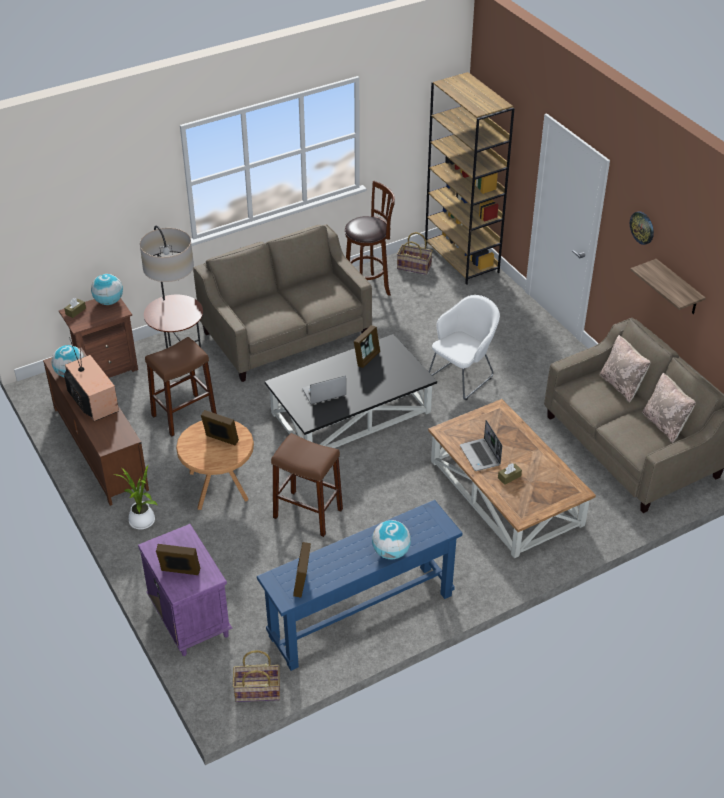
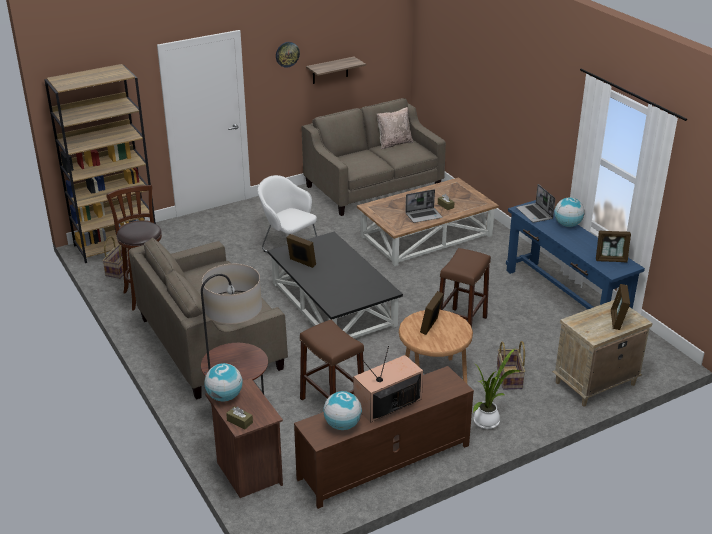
camera: 90 degrees left, 10 degrees down
purple nightstand [138,524,232,656] -> beige nightstand [552,300,653,406]
basket [233,650,280,702] -> basket moved to [497,341,525,389]
laptop [302,376,346,404] -> laptop moved to [516,184,555,222]
beige pillow [600,335,651,403] -> none

